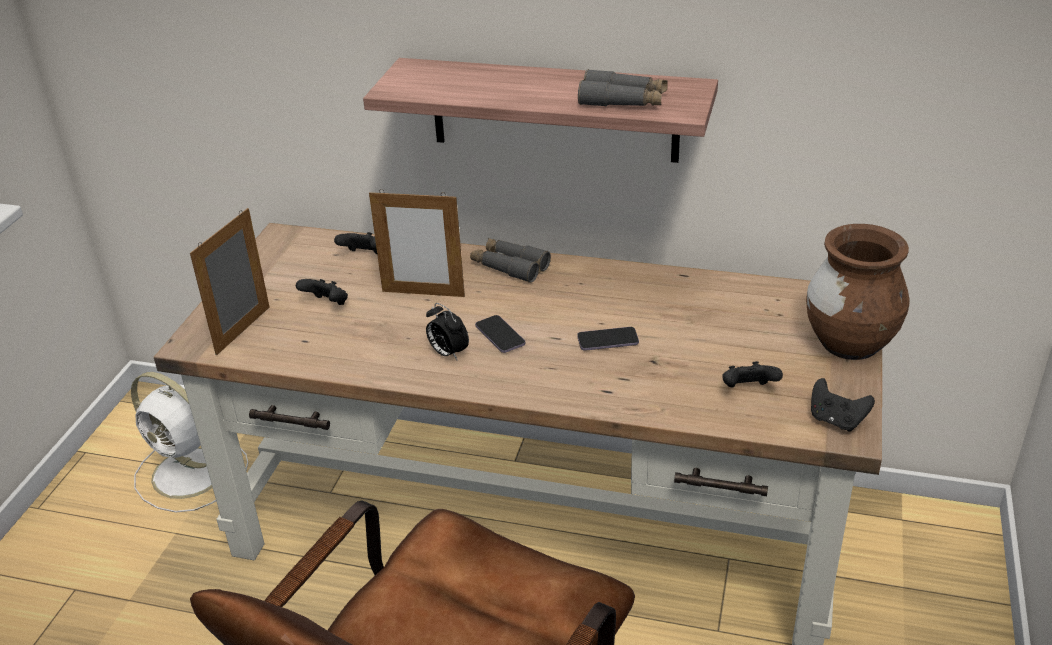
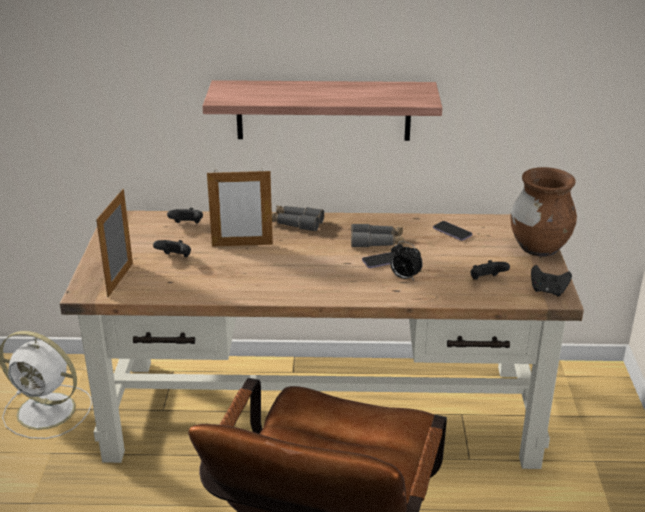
camera: 15 degrees left, 5 degrees down
alarm clock [426,303,469,361] -> alarm clock moved to [390,241,423,281]
phone [475,315,525,353] -> phone moved to [433,221,472,241]
grey binoculars [578,69,668,106] -> grey binoculars moved to [351,224,404,247]

